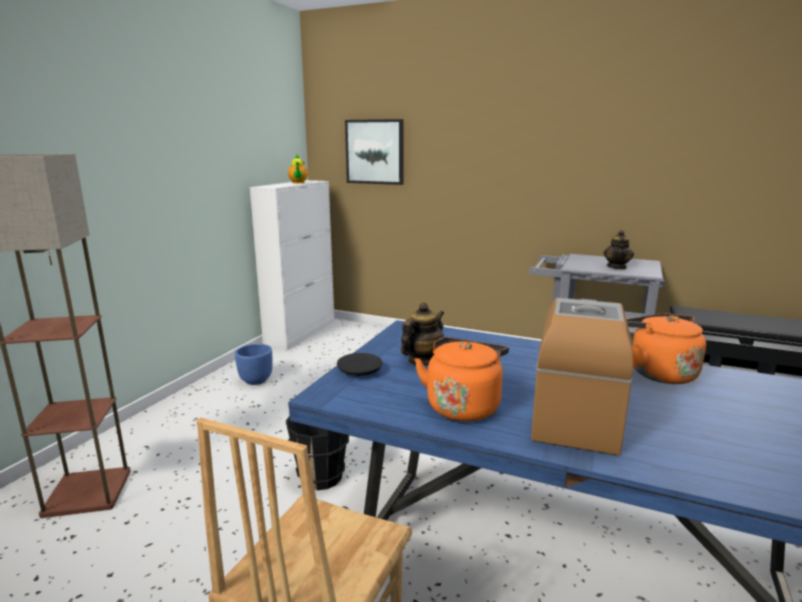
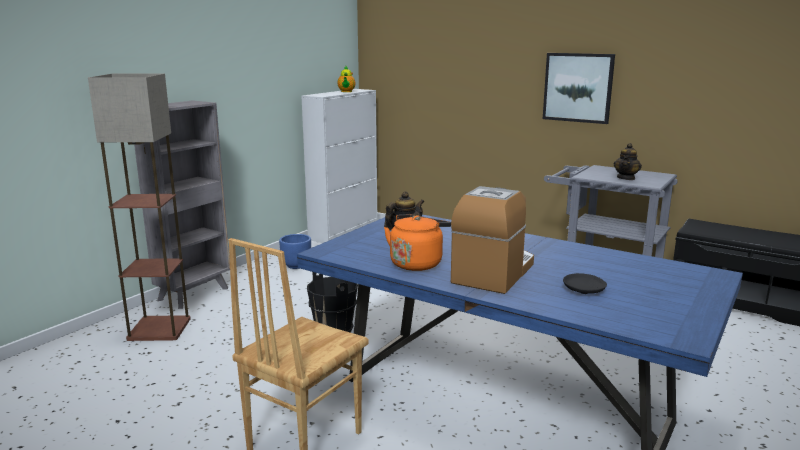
camera: 10 degrees right, 0 degrees up
black plate [337,353,383,376] -> black plate moved to [563,273,607,294]
picture [345,119,403,185] -> picture moved to [543,53,615,124]
orange kettle [627,313,706,384] -> none
none -> grey bookcase [134,100,230,309]

